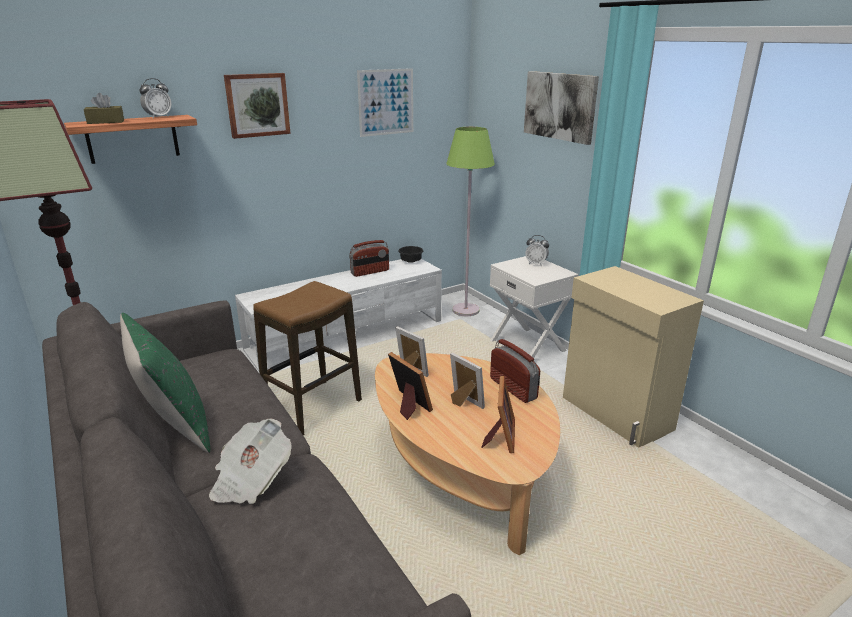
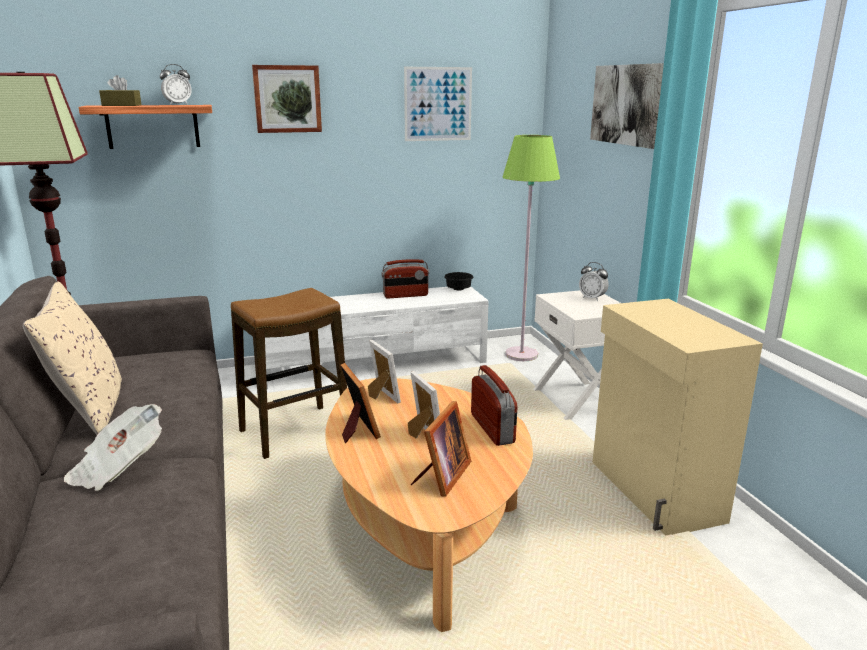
camera: 15 degrees right, 5 degrees down
green pillow [120,313,210,453] -> beige pillow [23,281,122,435]

